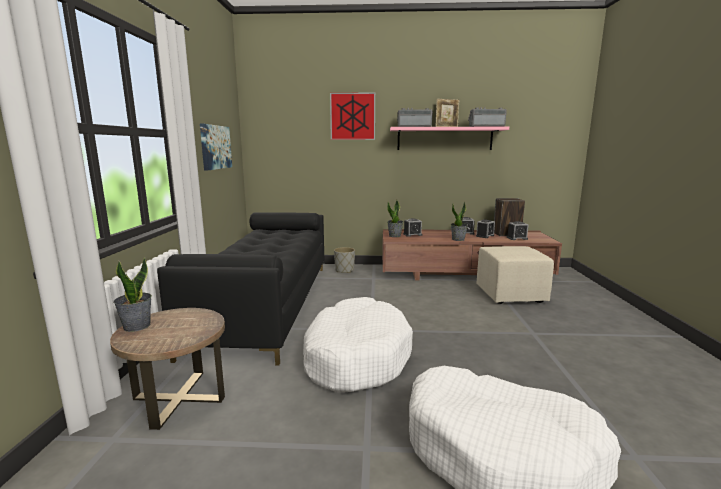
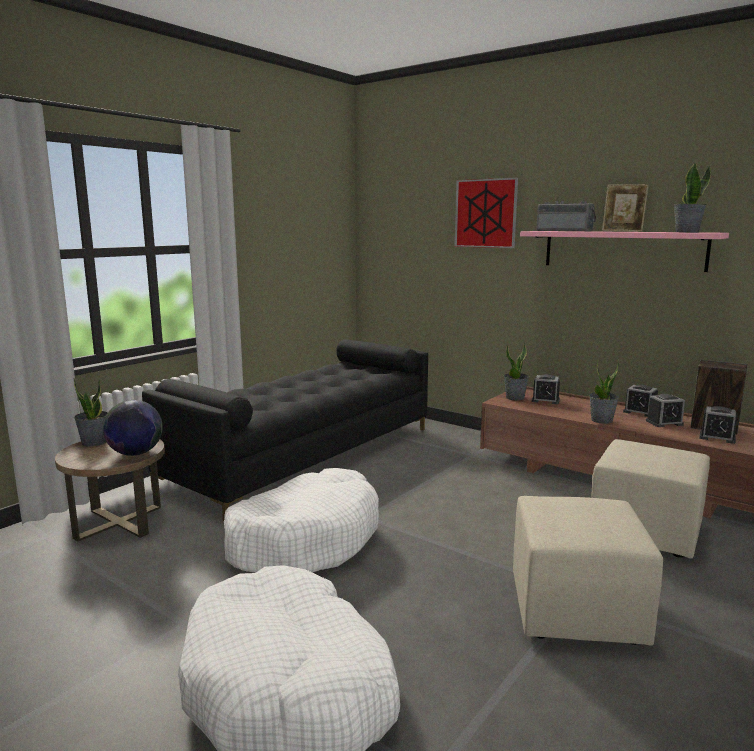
camera: 35 degrees right, 0 degrees up
picture [200,124,232,170] -> none
grey planter [334,247,355,273] -> none
radio [468,107,507,127] -> potted plant [674,162,711,232]
none -> globe [103,400,163,456]
none -> beige ottoman [513,496,663,646]

